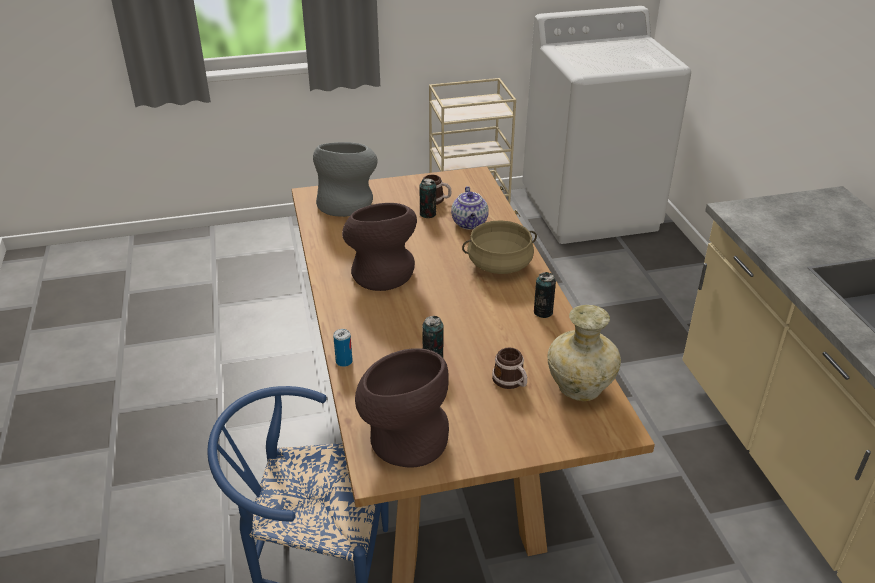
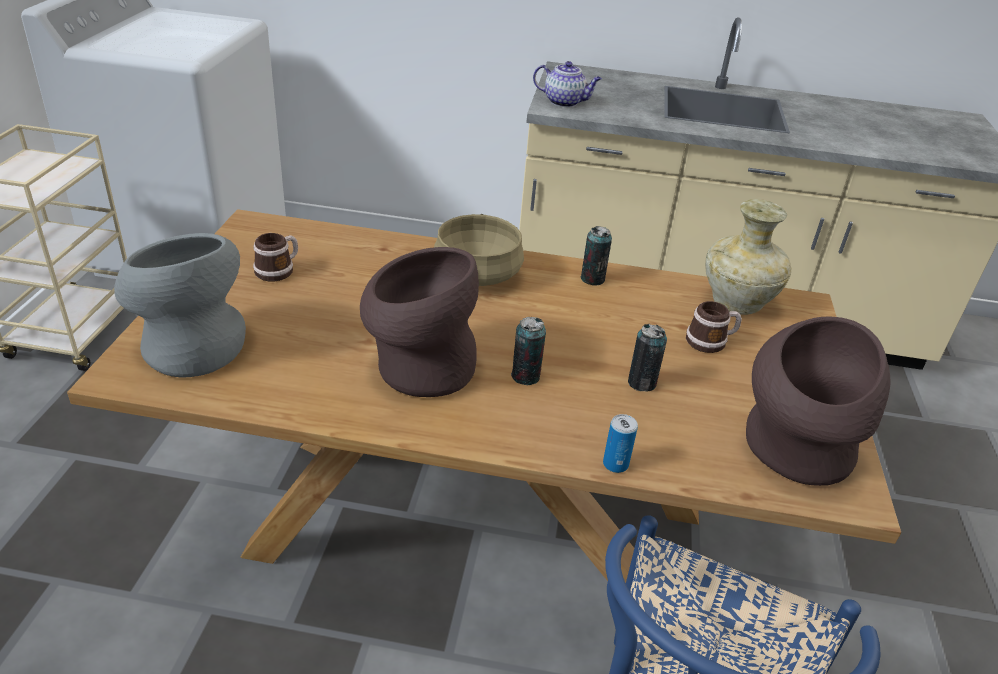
camera: 70 degrees left, 0 degrees up
can [420,178,436,218] -> can moved to [511,317,546,385]
teapot [451,186,489,230] -> teapot moved to [533,61,602,107]

